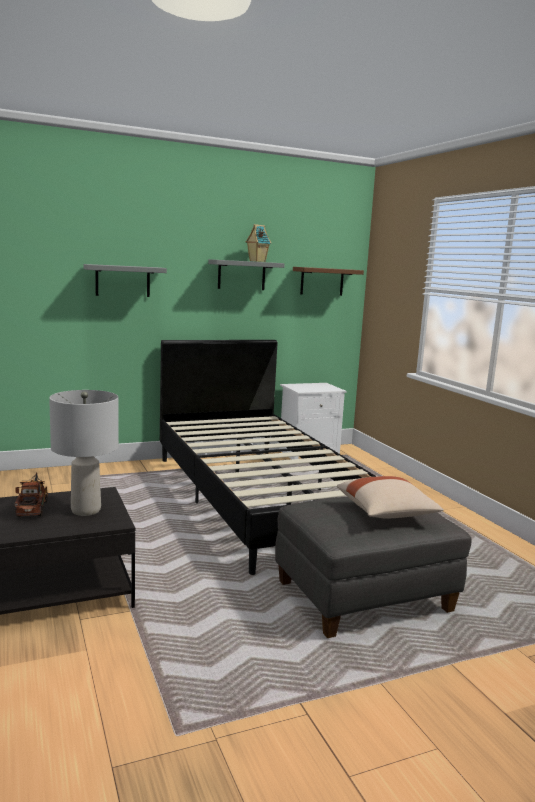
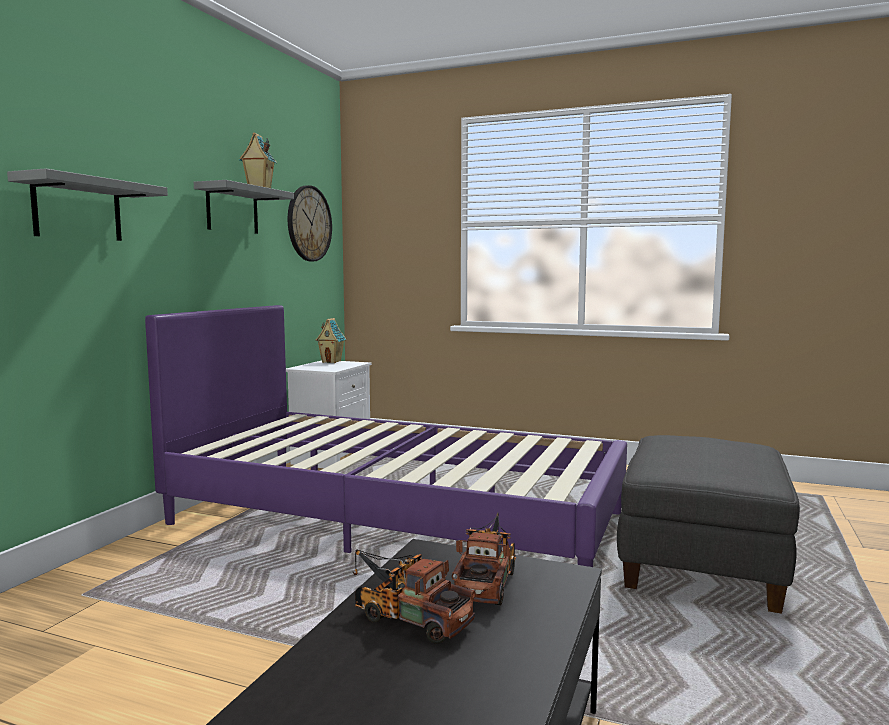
camera: 45 degrees left, 5 degrees down
grey table lamp [49,390,119,516] -> toy truck [452,513,516,605]
black bed [160,340,377,575] -> purple bed [145,305,627,567]
brown shelf [293,267,364,296] -> wall clock [288,185,332,261]
beige pillow [337,476,444,519] -> none
none -> toy house [316,318,346,363]

